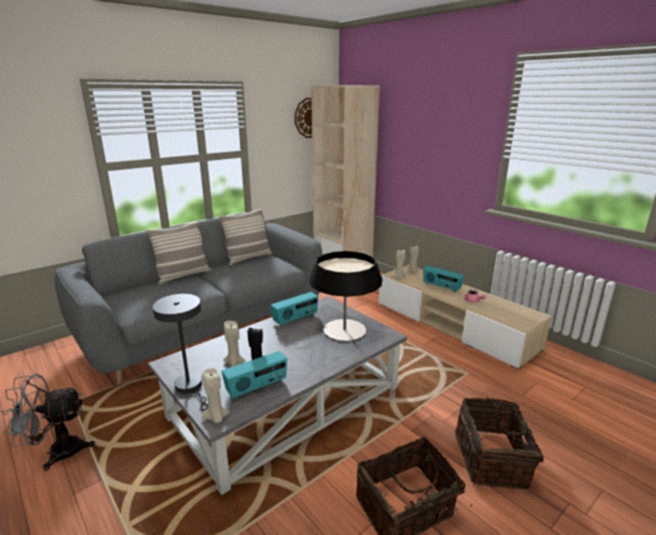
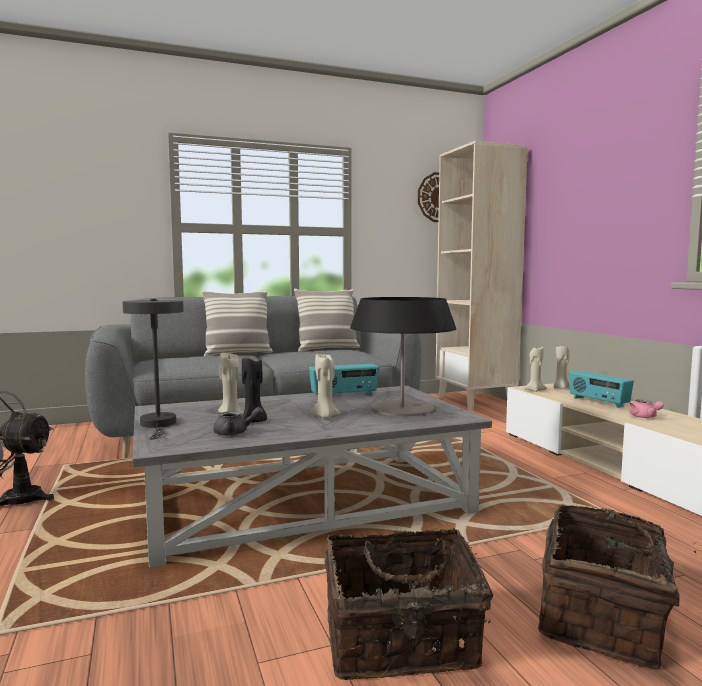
camera: 20 degrees right, 15 degrees down
beige candle [202,368,230,423] -> beige candle moved to [310,354,341,418]
radio [221,351,287,399] -> grey teapot [213,407,264,436]

